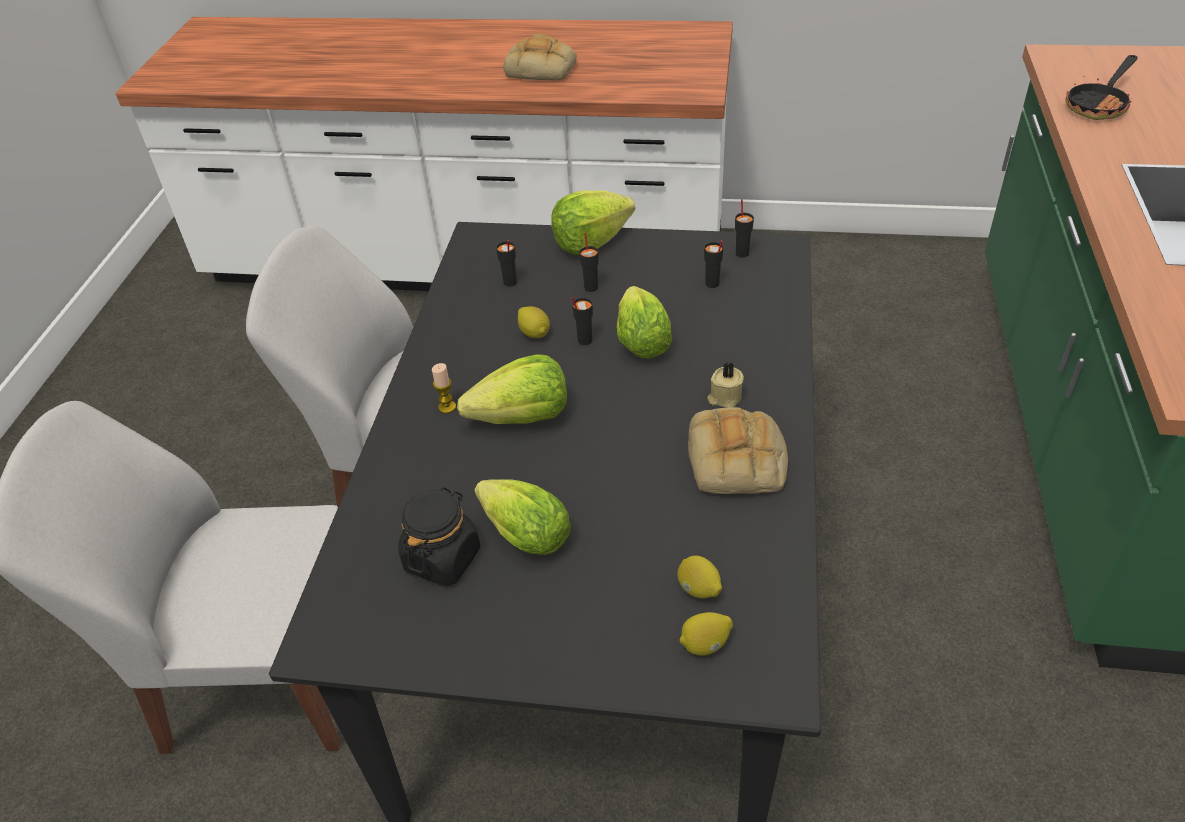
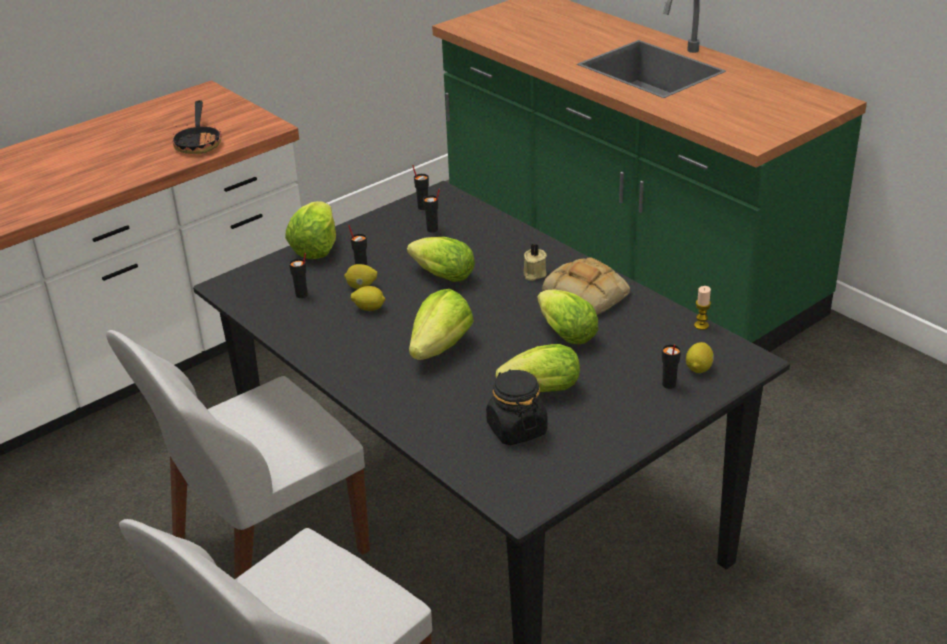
camera: 50 degrees left, 10 degrees down
candle [432,363,456,414] -> candle moved to [694,286,711,330]
bread [503,34,577,80] -> none
black cup [571,297,593,345] -> black cup moved to [662,344,681,389]
lemon [677,556,722,599] -> lemon moved to [344,264,377,289]
frying pan [1065,55,1138,120] -> frying pan moved to [172,100,222,154]
none -> lettuce [537,290,598,345]

